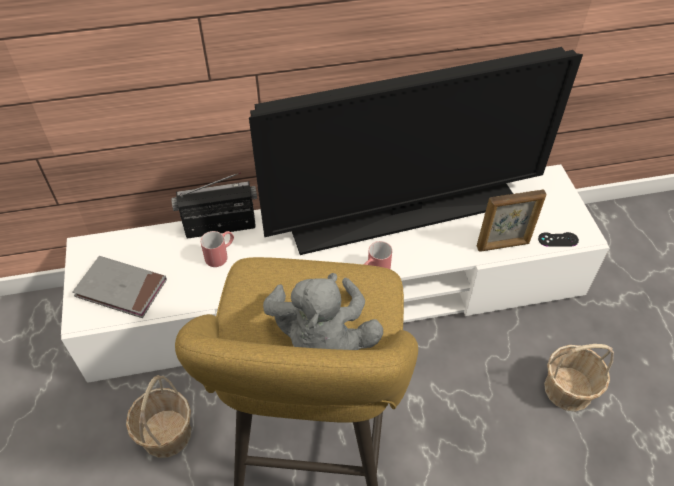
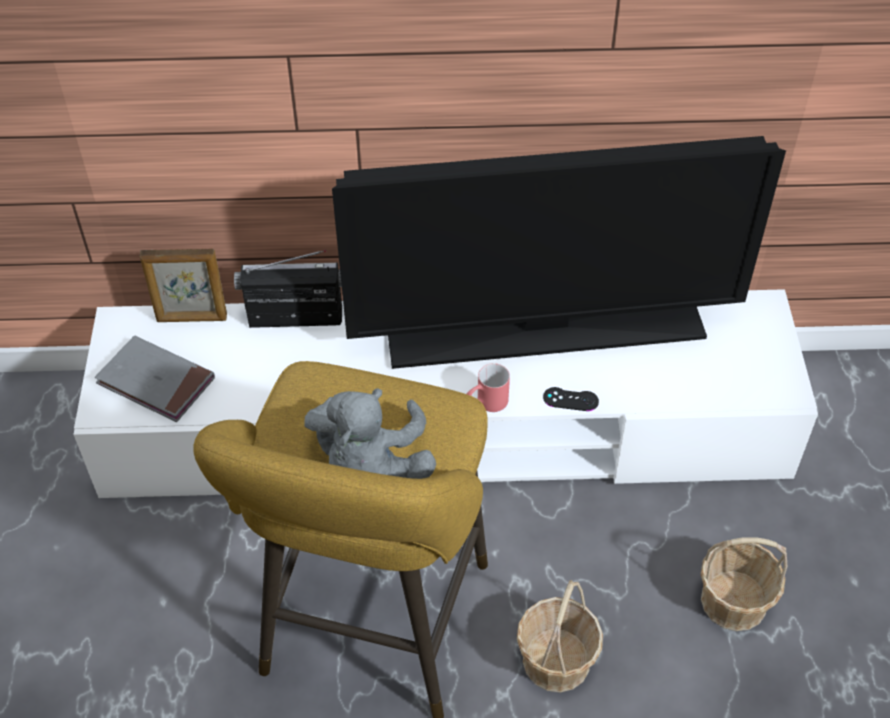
camera: 10 degrees right, 0 degrees up
basket [126,375,191,458] -> basket moved to [517,580,603,692]
red mug [200,231,234,267] -> none
picture frame [477,189,546,252] -> picture frame moved to [140,249,227,322]
black game controller [538,232,579,247] -> black game controller moved to [543,387,599,411]

